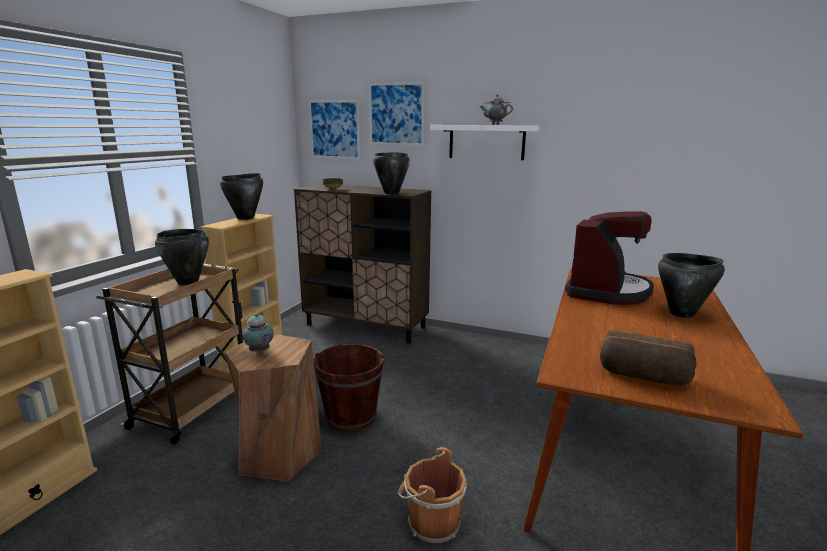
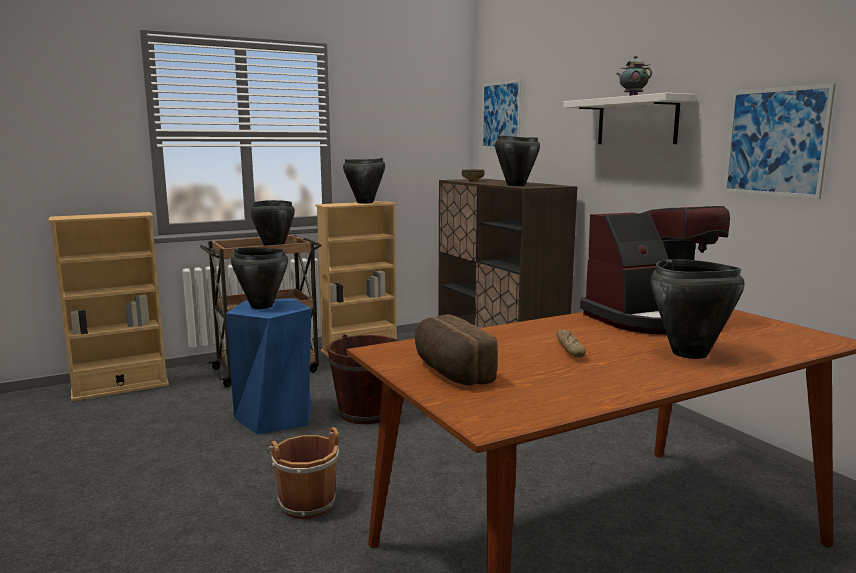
camera: 40 degrees right, 5 degrees down
brown stool [224,334,322,481] -> blue stool [226,298,312,434]
teapot [242,313,274,353] -> black cooking pot [231,247,288,309]
picture [369,82,425,145] -> picture moved to [723,84,836,199]
none -> bread [556,329,586,357]

